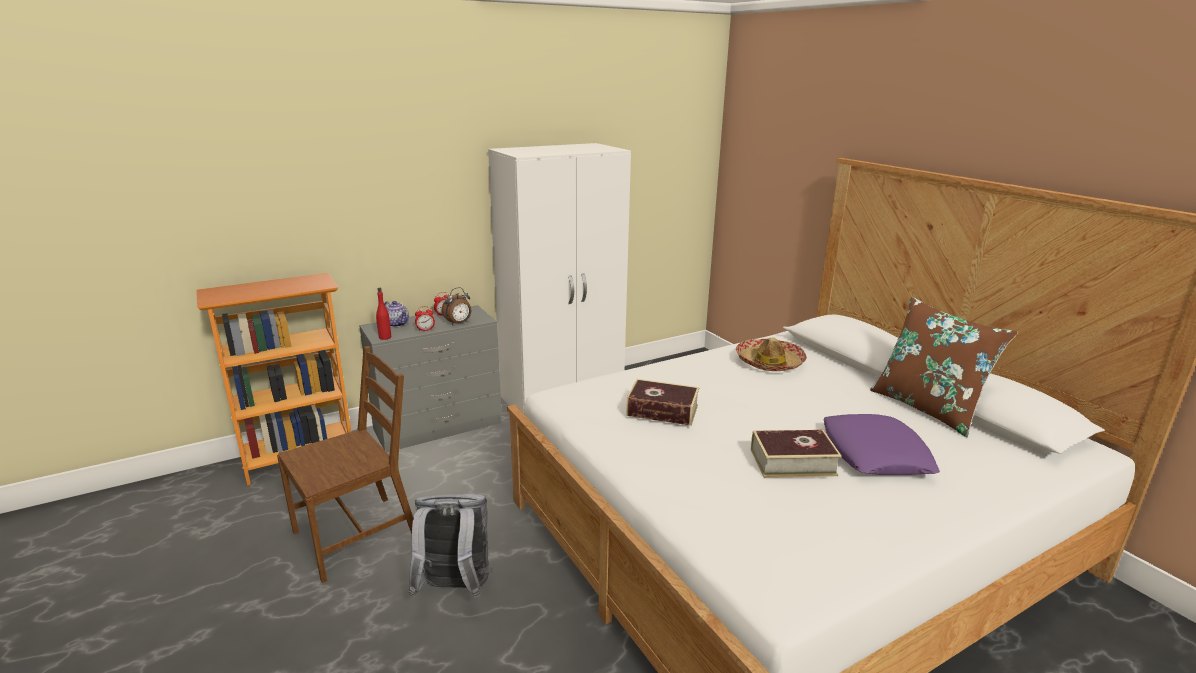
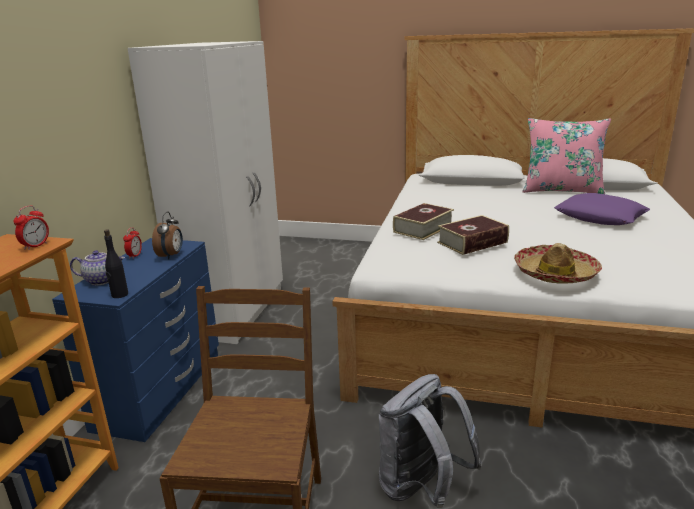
camera: 45 degrees left, 0 degrees up
grey dresser [359,305,502,452] -> blue dresser [52,238,219,442]
red bottle [376,288,391,340] -> black bottle [104,229,128,298]
alarm clock [415,306,435,332] -> alarm clock moved to [13,206,49,250]
hat [736,338,807,371] -> hat moved to [514,243,602,283]
book [751,430,842,478] -> book moved to [393,203,454,240]
brown pillow [870,297,1018,437] -> pink pillow [522,118,611,194]

